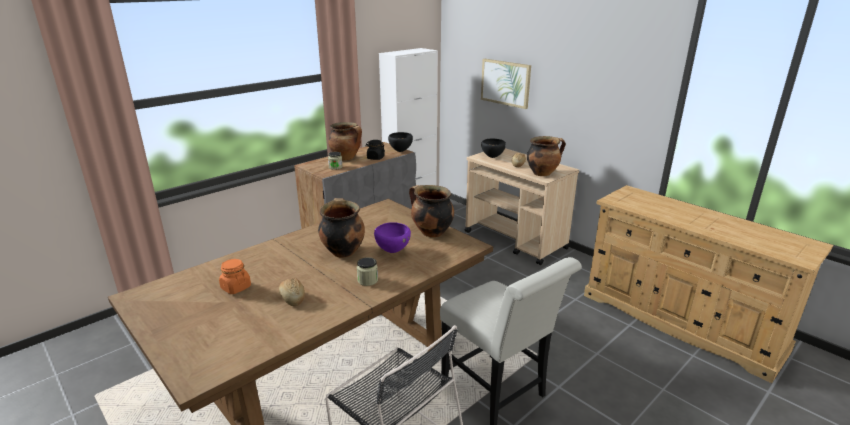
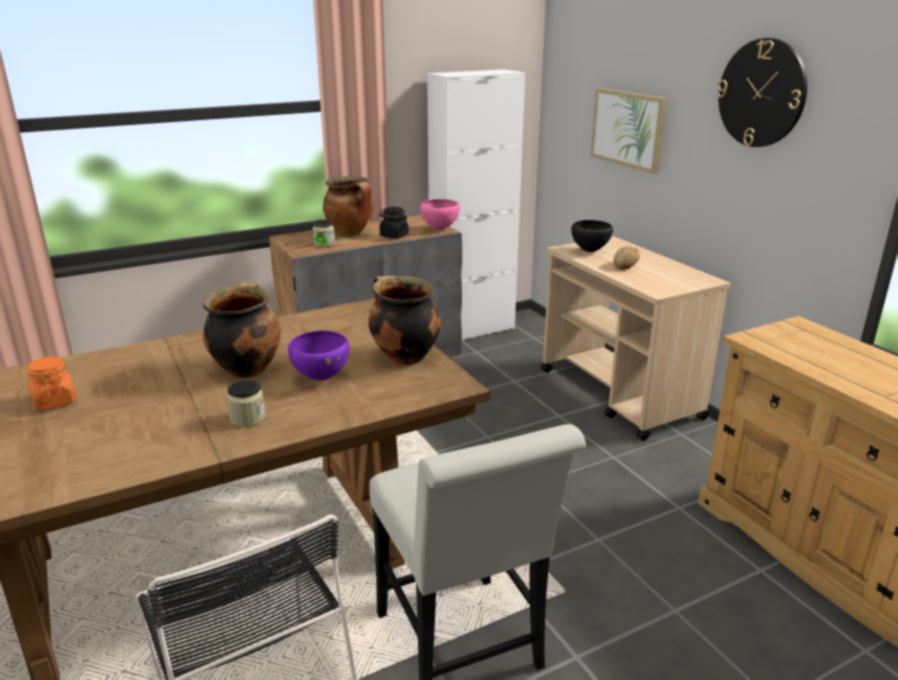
camera: 15 degrees right, 0 degrees up
bread [279,278,305,306] -> none
black bowl [388,132,413,152] -> pink bowl [420,199,460,230]
cooking pot [527,136,566,176] -> none
none -> wall clock [717,38,807,147]

